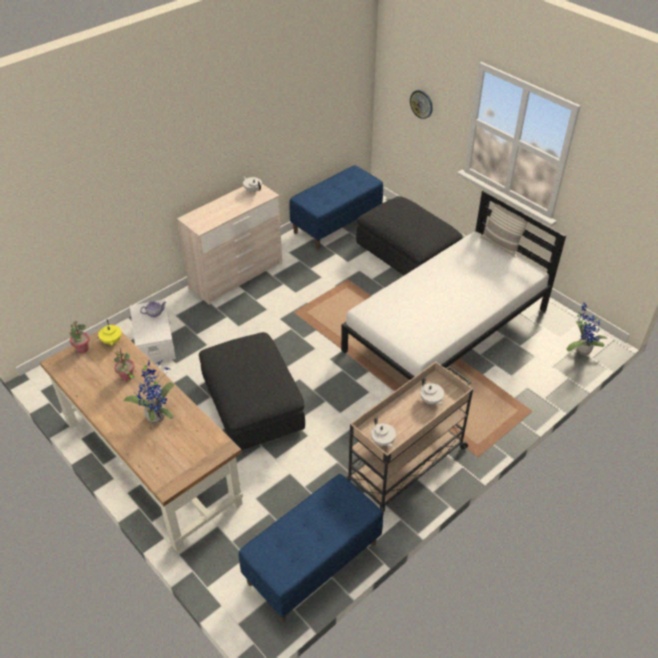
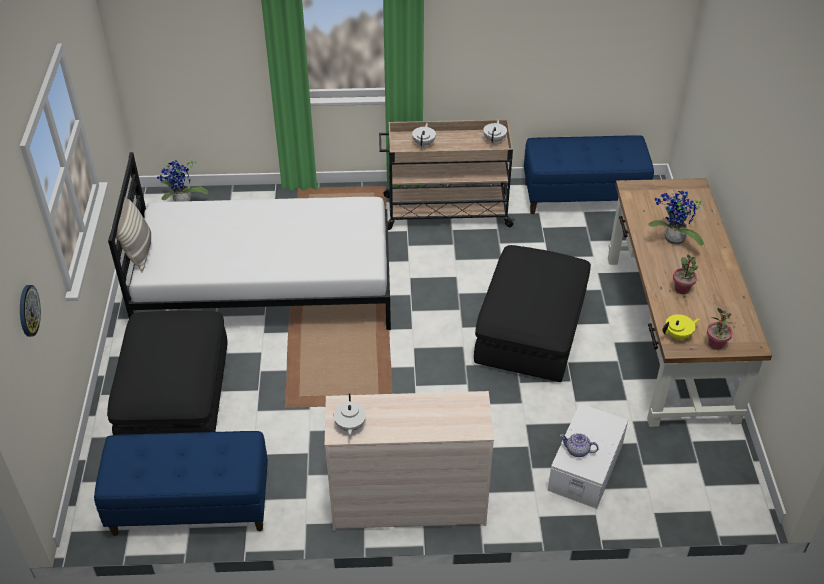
camera: 140 degrees left, 0 degrees up
yellow teapot [98,319,122,346] -> yellow teapot turned 45 degrees clockwise [662,314,700,341]

